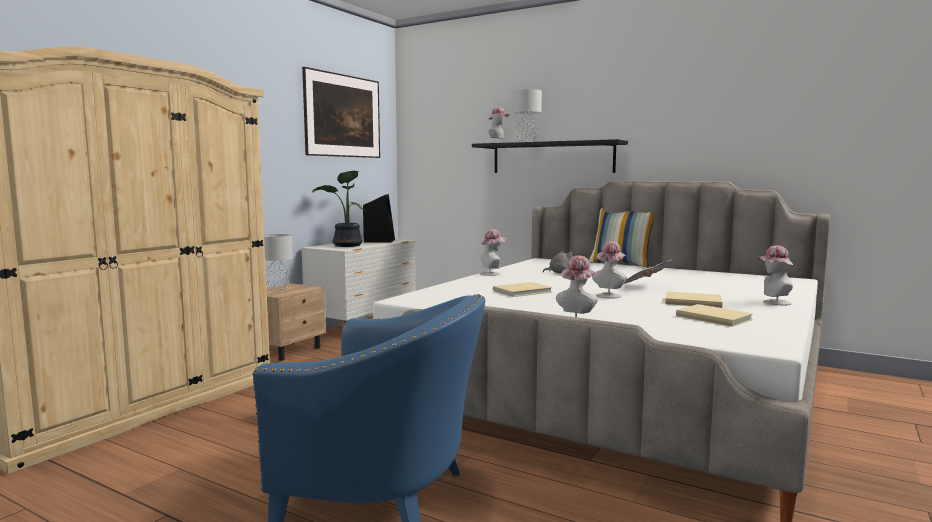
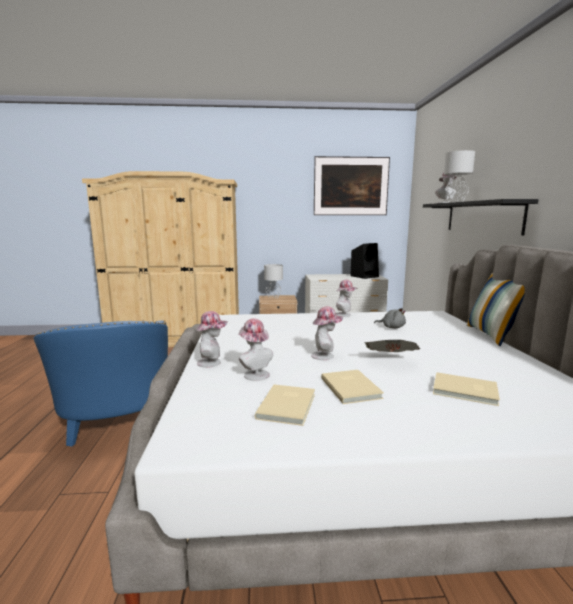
camera: 55 degrees right, 5 degrees up
potted plant [312,170,366,247] -> none
beige book [493,282,552,297] -> beige book moved to [433,372,500,406]
hat [757,246,793,306] -> hat moved to [239,319,273,381]

